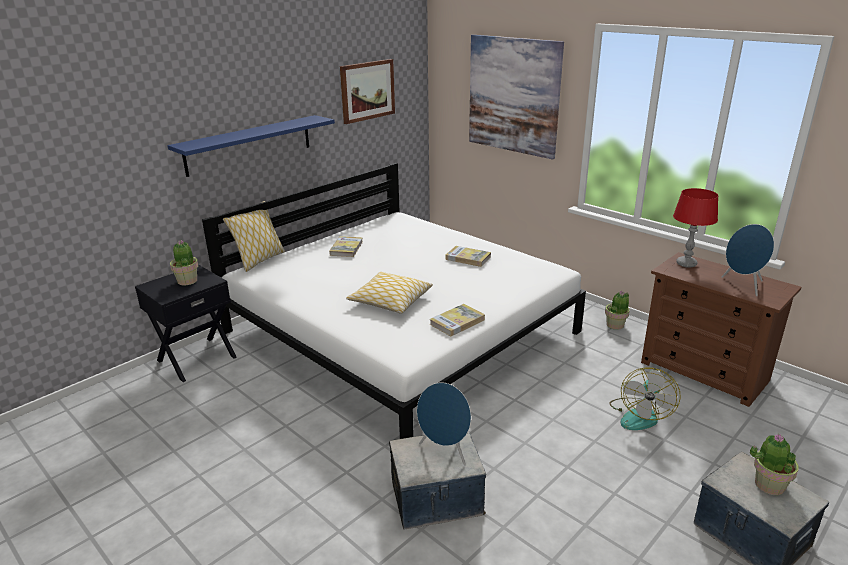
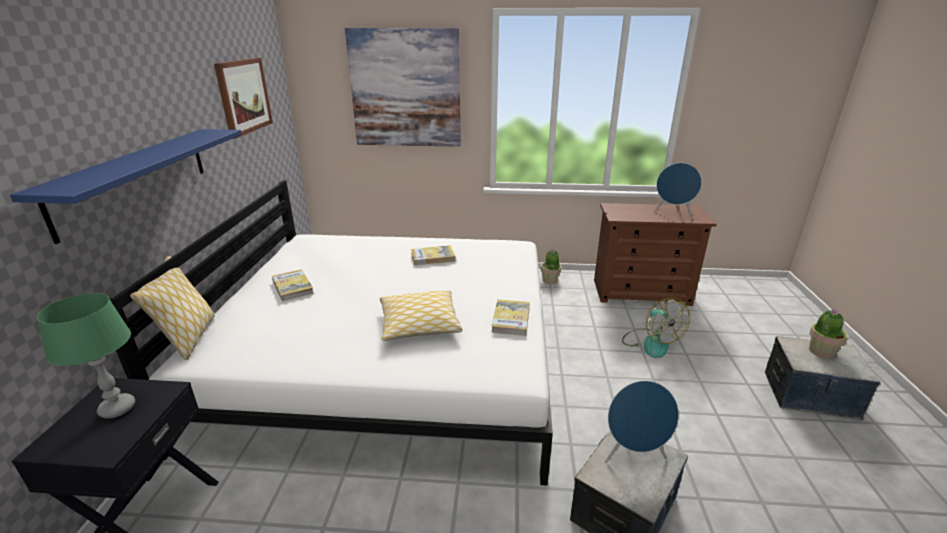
camera: 40 degrees left, 0 degrees up
potted plant [170,240,198,285] -> green table lamp [37,293,135,418]
red table lamp [673,188,718,268] -> none

